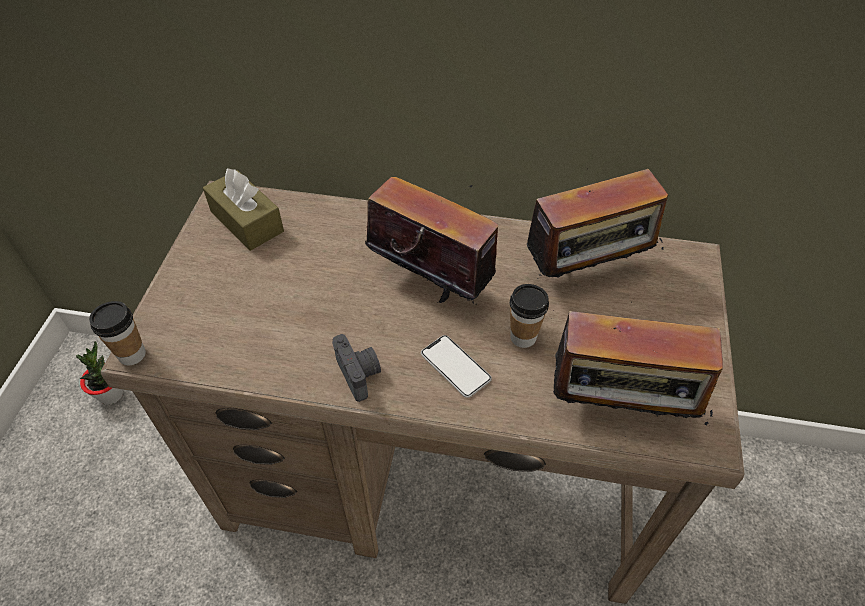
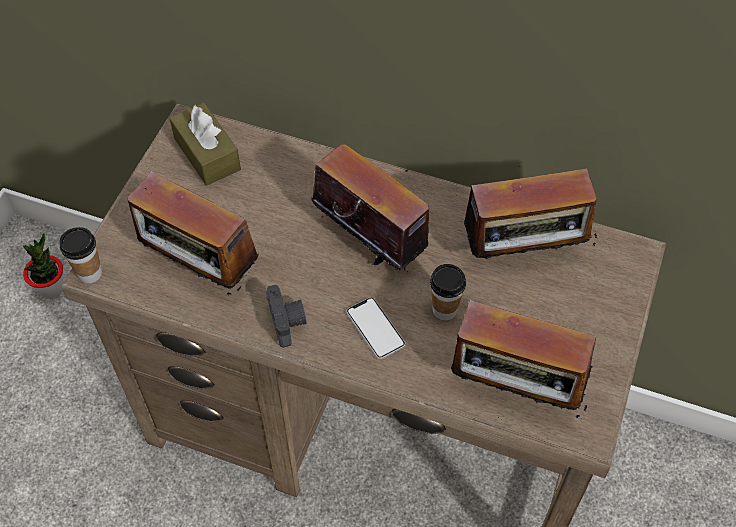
camera: 10 degrees right, 5 degrees up
none -> radio [128,172,259,297]

